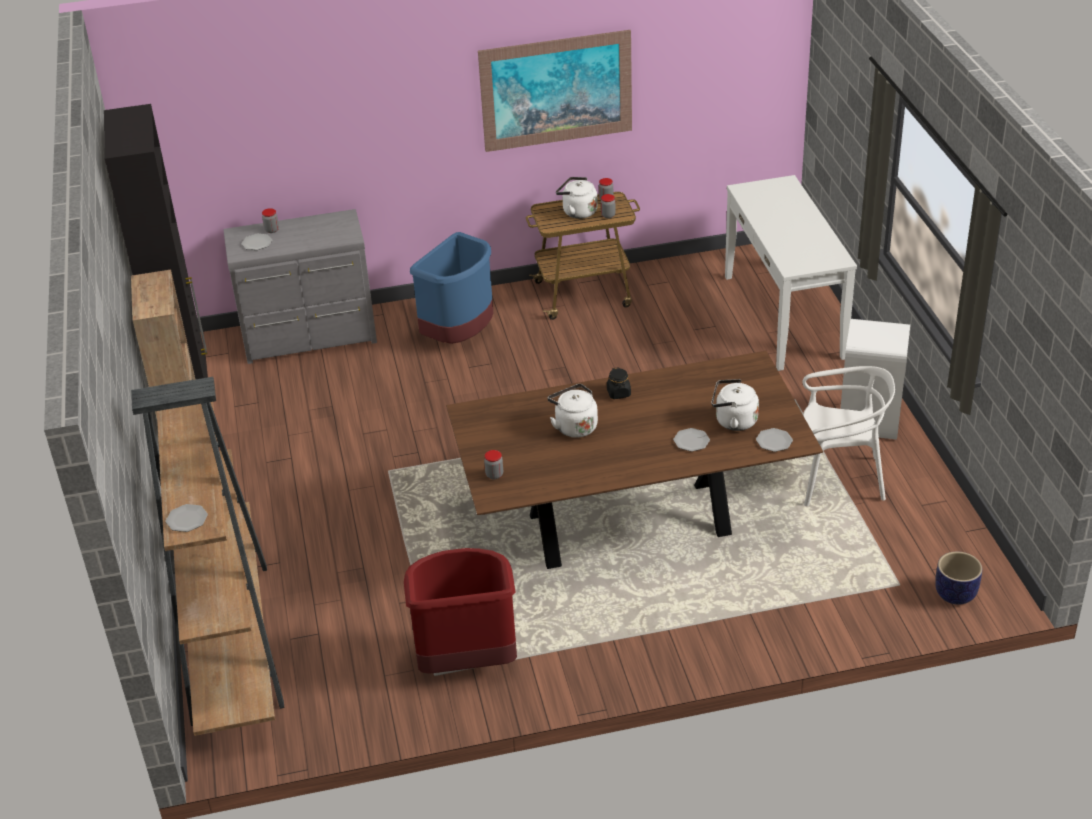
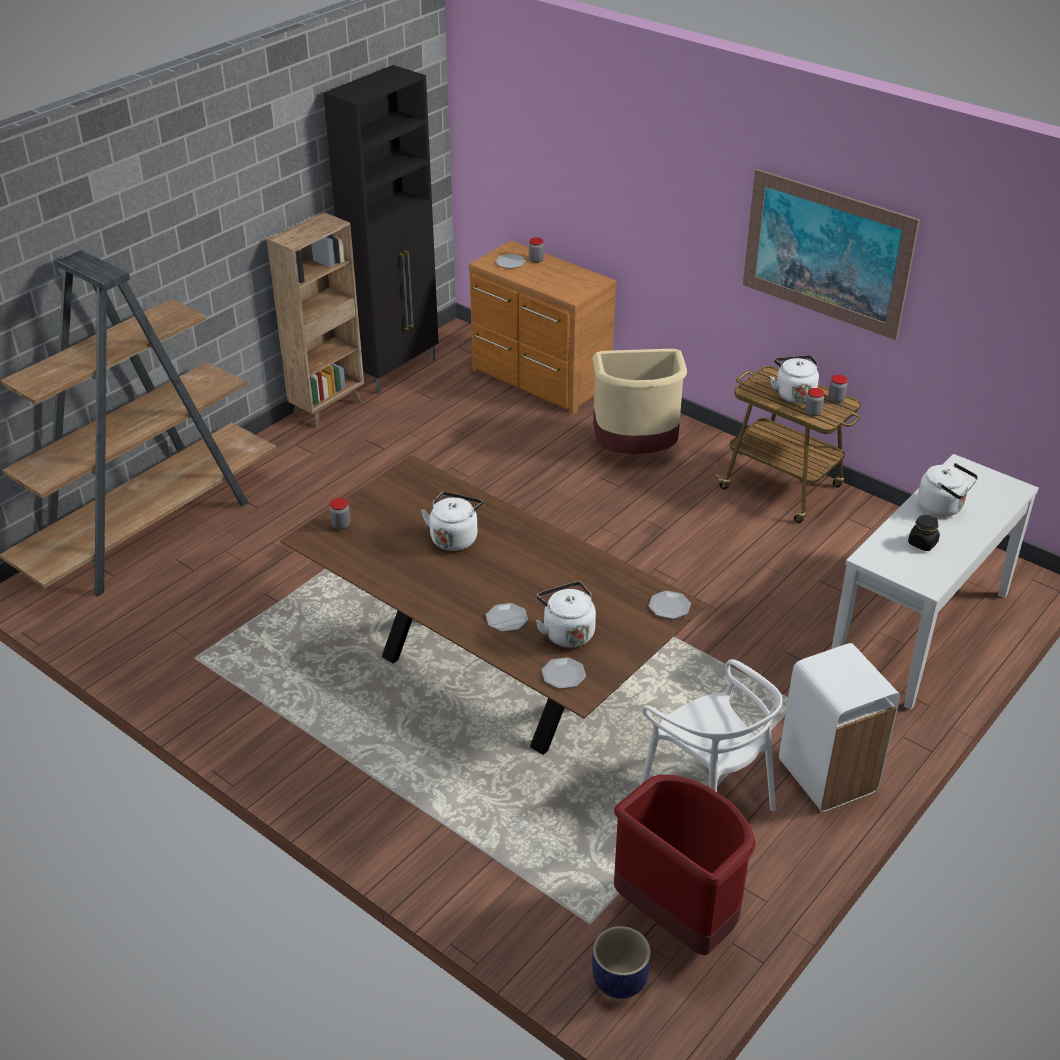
camera: 50 degrees right, 0 degrees up
plate [166,504,208,532] -> plate moved to [649,591,691,619]
grey dresser [223,209,377,364] -> brown dresser [469,241,617,415]
red trash can [404,548,517,674] -> red trash can moved to [614,774,756,955]
blue trash can [410,232,493,344] -> beige trash can [593,349,687,454]
black jar [607,367,631,399] -> black jar moved to [908,514,940,551]
none -> white kettle [918,463,978,517]

